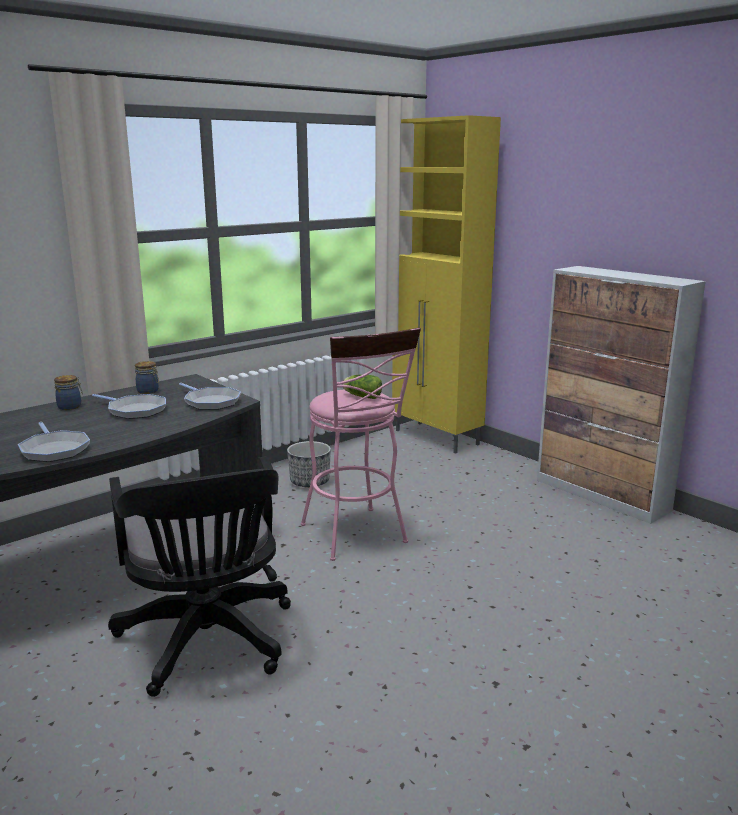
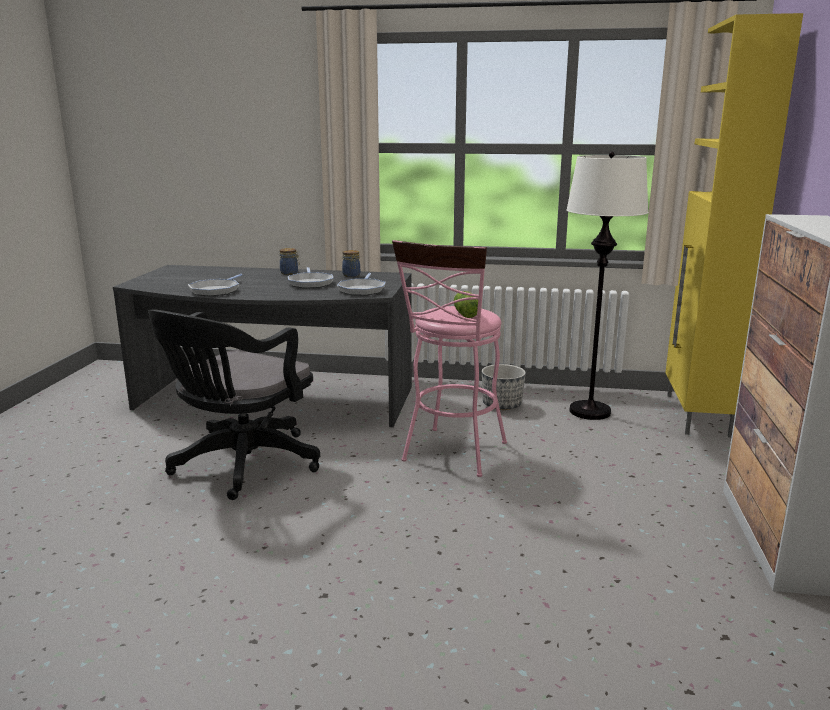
camera: 50 degrees right, 0 degrees up
none -> white floor lamp [566,152,649,420]

